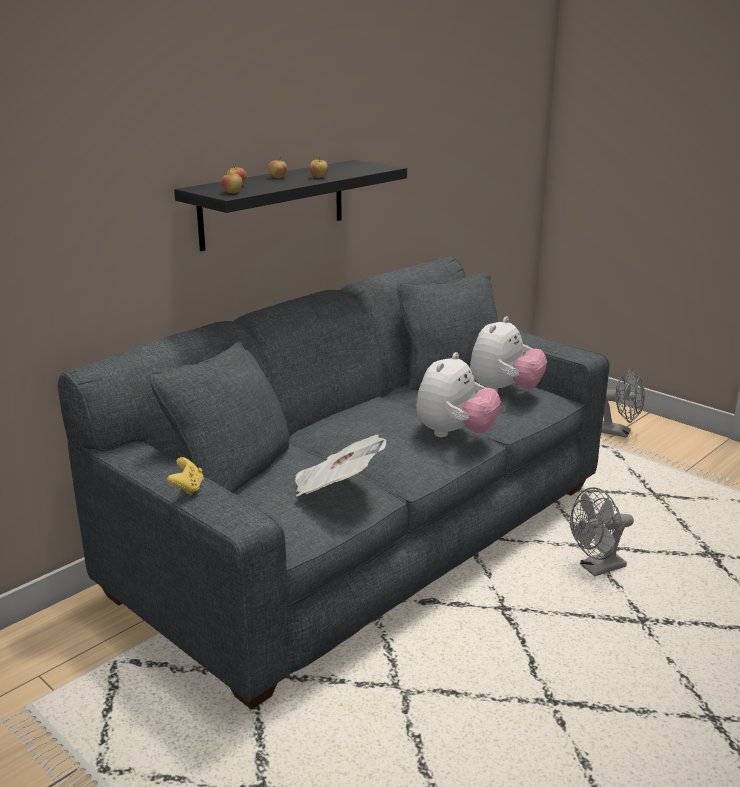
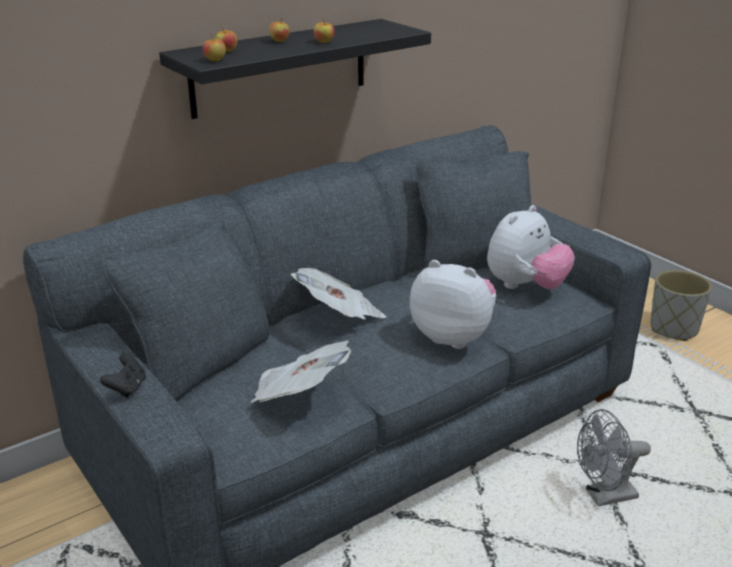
camera: 10 degrees right, 5 degrees up
yellow game controller [167,457,204,495] -> black game controller [100,353,146,398]
plush toy [416,352,501,437] -> plush toy turned 105 degrees counterclockwise [410,260,497,349]
grey fan [601,369,645,438] -> grey planter [650,270,712,341]
none -> newspaper [291,268,387,320]

